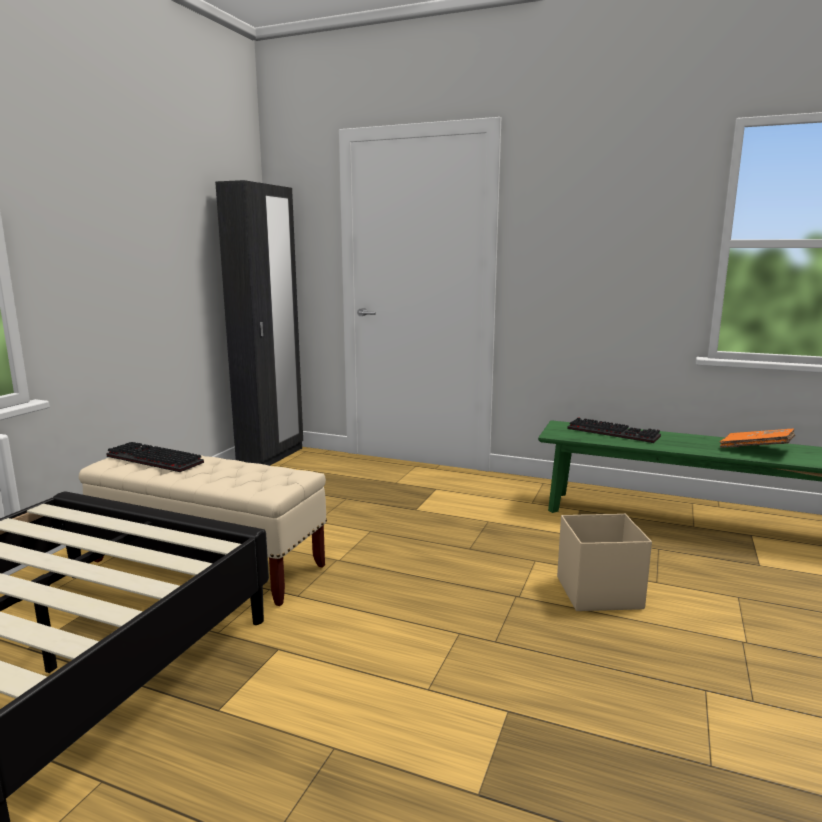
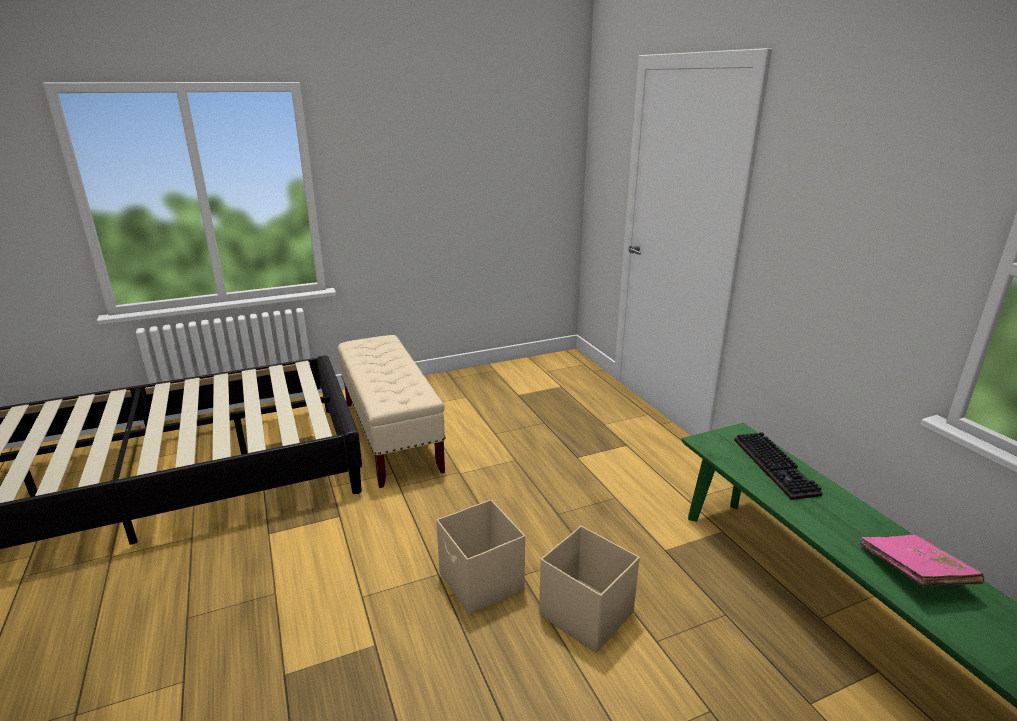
camera: 45 degrees right, 10 degrees up
keyboard [107,442,204,472] -> none
black wardrobe [215,180,303,466] -> none
orange book [720,429,795,447] -> pink book [860,534,984,587]
none -> beige storage box [436,499,525,615]

